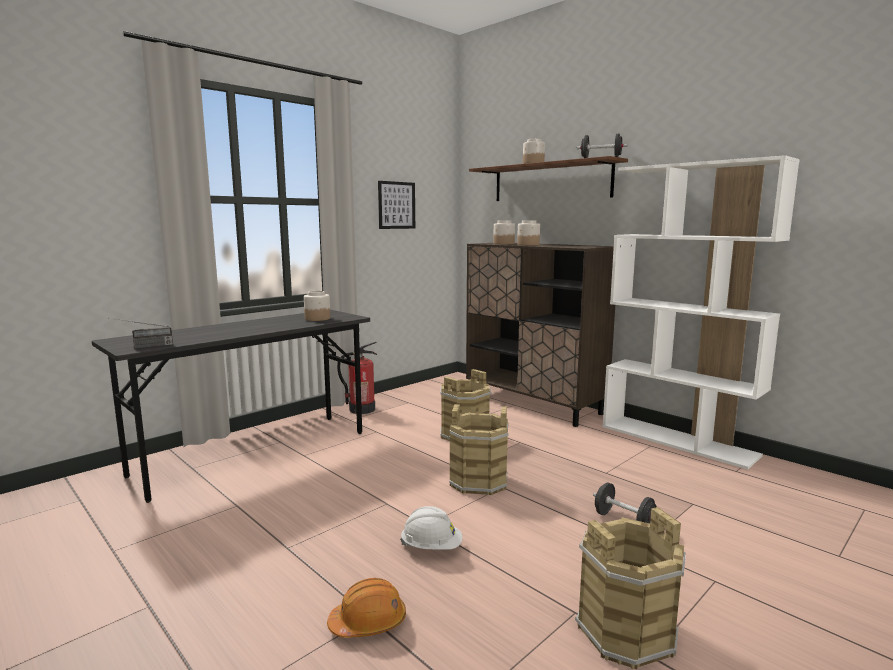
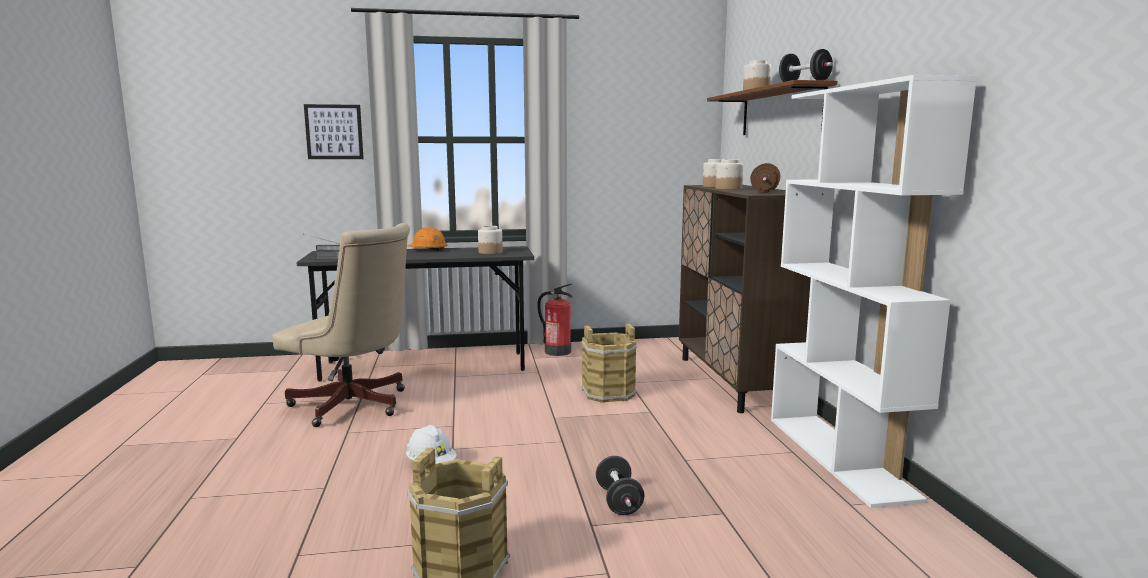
camera: 35 degrees right, 0 degrees up
orange hard hat [327,578,406,638] -> orange hard hat moved to [408,227,448,251]
picture [378,181,415,229] -> picture moved to [304,104,364,159]
brown bucket [450,404,509,495] -> none
none -> beige office chair [272,223,410,427]
none -> brown dumbbell [750,163,781,193]

